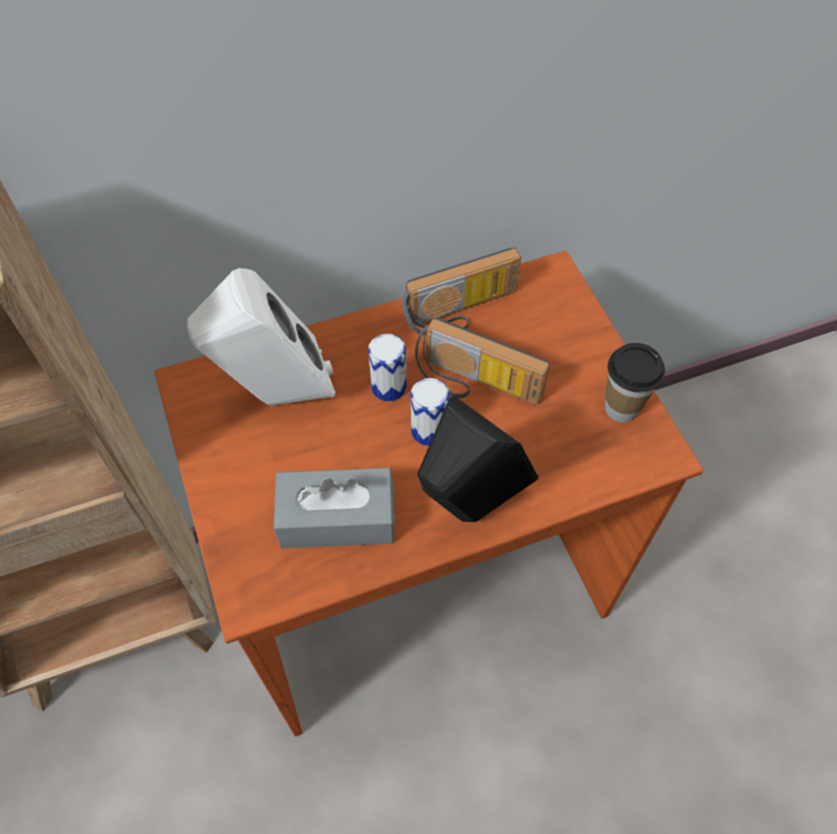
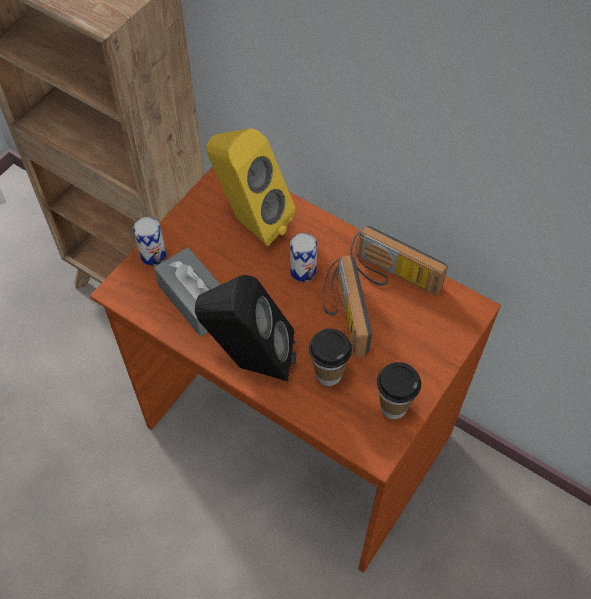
camera: 55 degrees right, 0 degrees up
white speaker [187,268,335,406] -> yellow speaker [206,128,296,246]
can [411,378,450,446] -> can moved to [133,217,166,266]
none -> cup [309,329,352,386]

